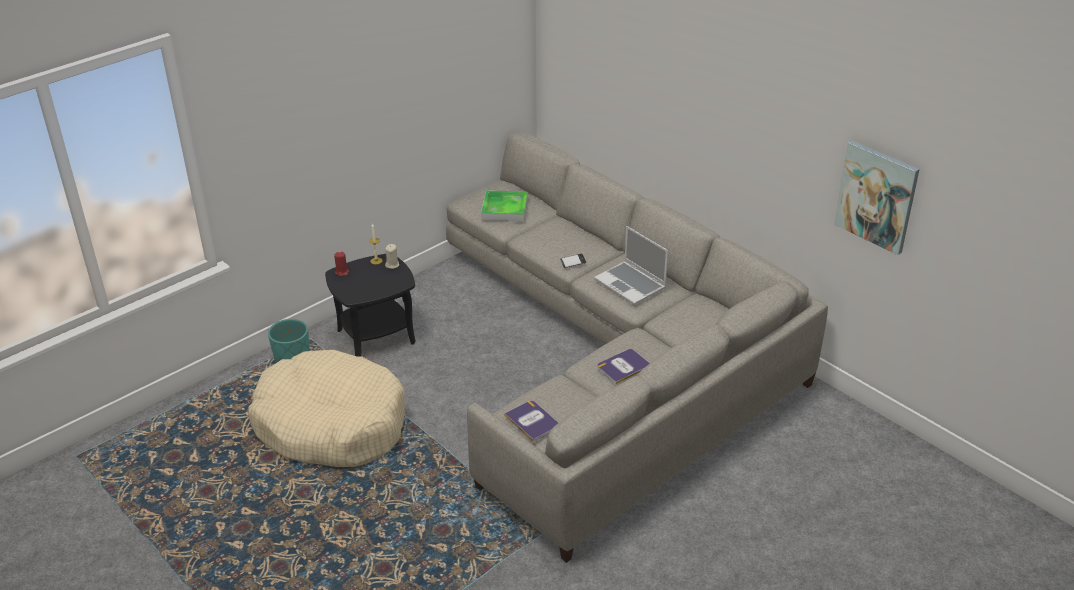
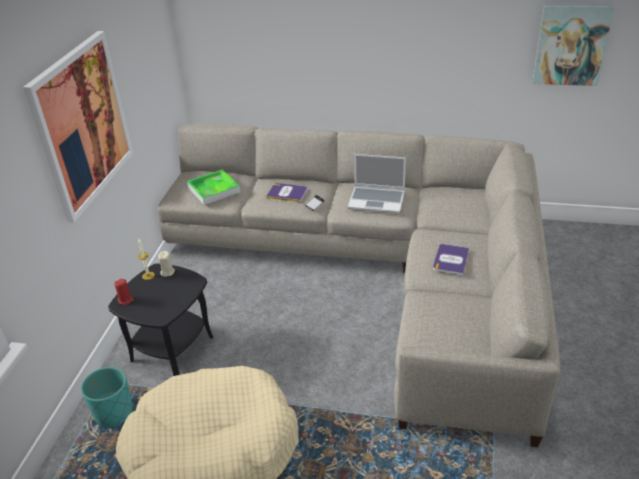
camera: 35 degrees left, 0 degrees up
book [504,401,558,442] -> book moved to [266,183,307,202]
none -> picture [23,31,133,223]

